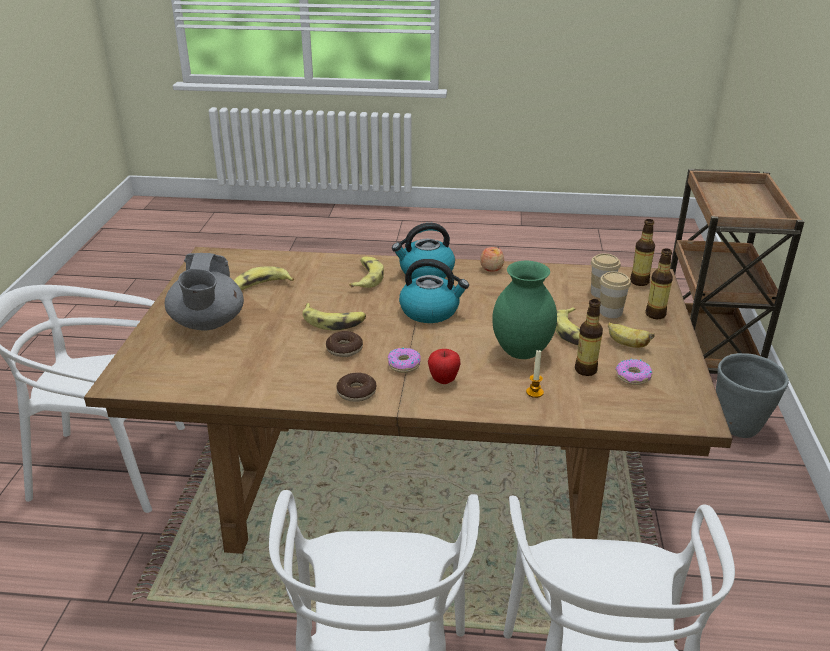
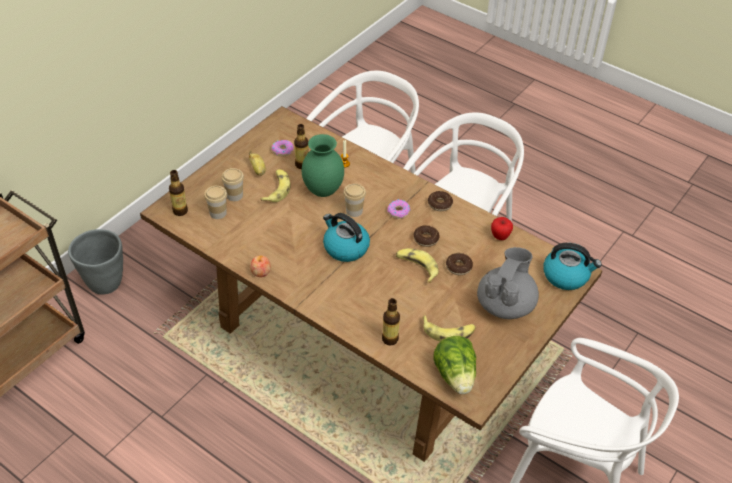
camera: 150 degrees left, 15 degrees up
banana [349,256,384,288] -> none
kettle [392,223,455,279] -> kettle moved to [543,243,602,290]
apple [428,349,461,384] -> apple moved to [491,217,513,240]
bottle [645,248,673,319] -> bottle moved to [382,298,400,346]
none -> cup [343,183,366,217]
none -> lettuce [434,336,476,394]
none -> donut [446,253,473,275]

